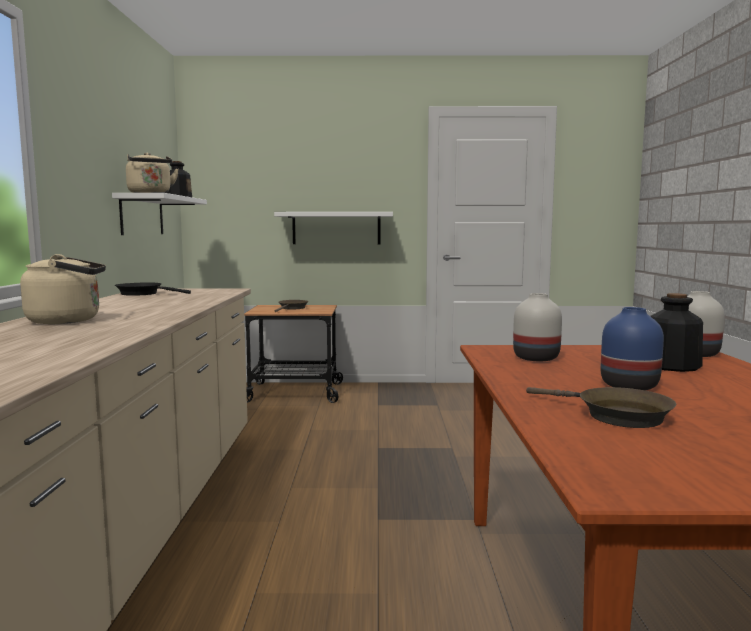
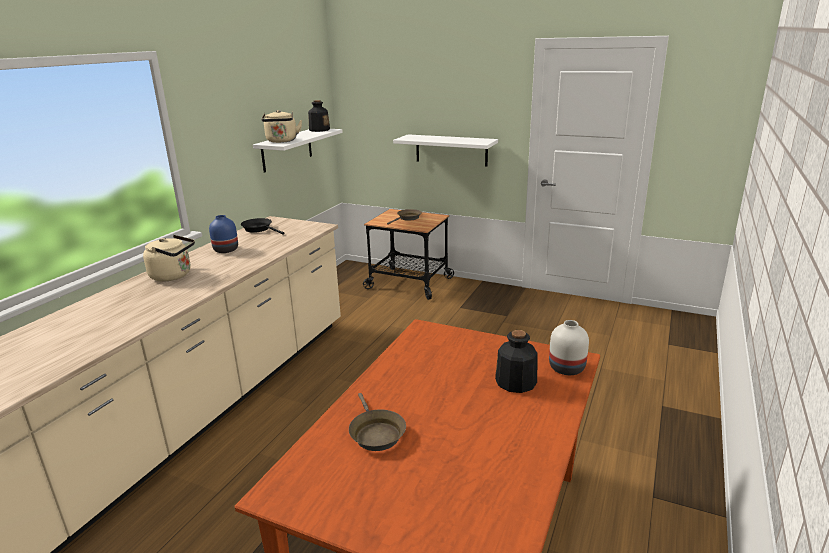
camera: 25 degrees right, 15 degrees up
white vase [513,293,562,361] -> none
blue vase [601,307,664,390] -> blue vase moved to [209,215,238,253]

